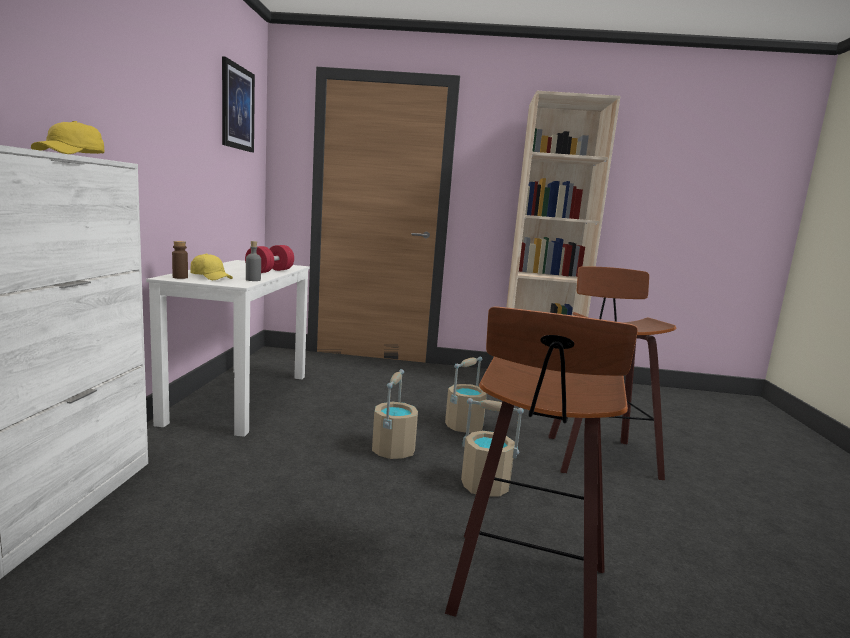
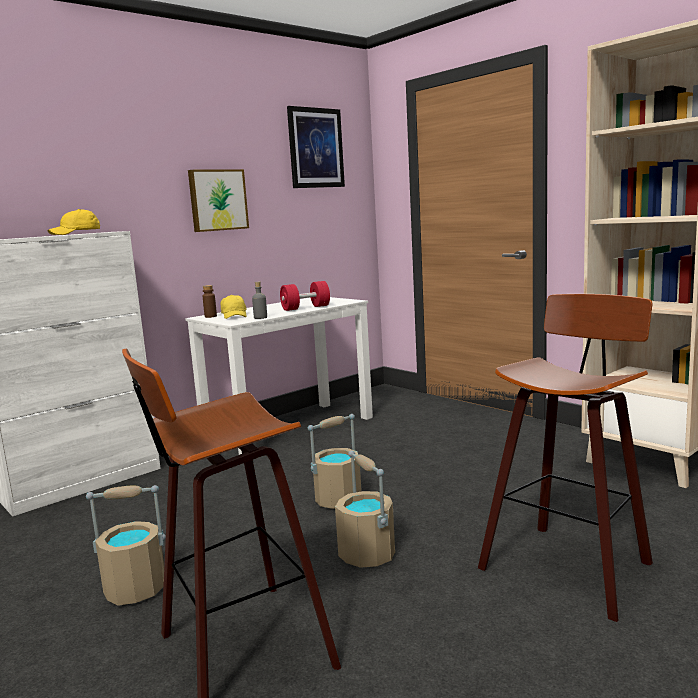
camera: 45 degrees right, 0 degrees up
beige bucket [445,357,487,433] -> beige bucket moved to [86,485,166,606]
none -> picture [188,169,249,232]

